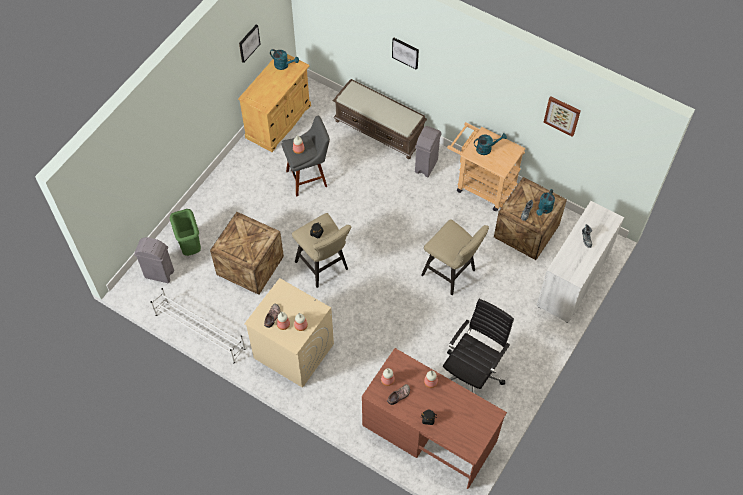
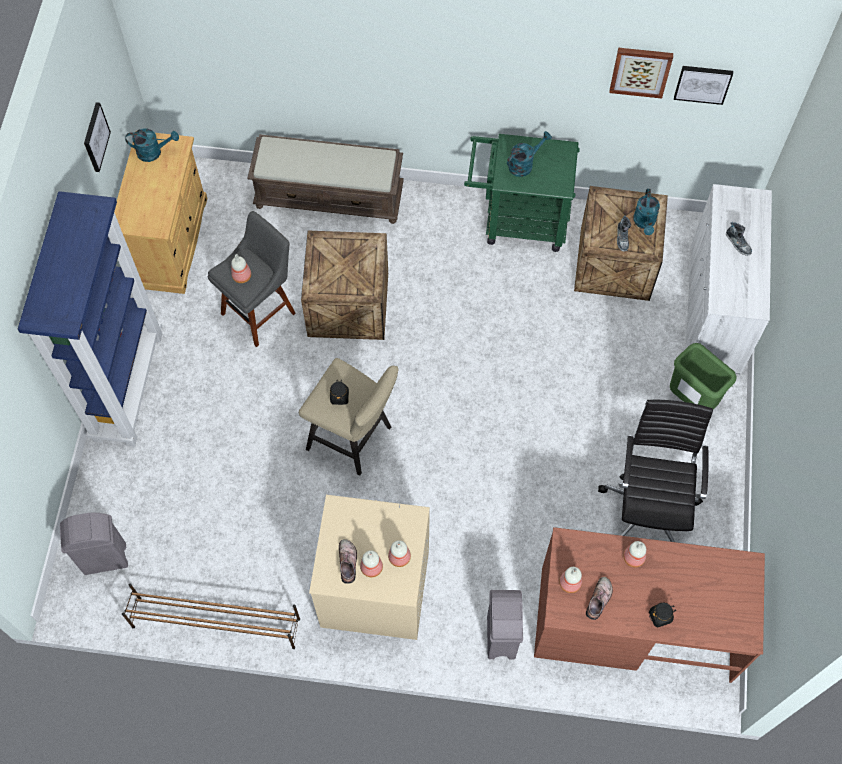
camera: 25 degrees left, 5 degrees up
white shoe rack [150,288,245,363] -> brown shoe rack [122,584,300,649]
green trash can [170,209,201,256] -> green trash can moved to [670,343,736,410]
crate [210,212,284,295] -> crate moved to [301,231,388,340]
picture [392,38,419,70] -> picture moved to [674,66,733,105]
grey trash can [415,126,442,177] -> grey trash can moved to [487,590,523,660]
beige stool [421,219,489,295] -> none
beige cart [447,122,526,211] -> green cart [464,134,580,252]
none -> blue bookcase [18,191,162,447]

